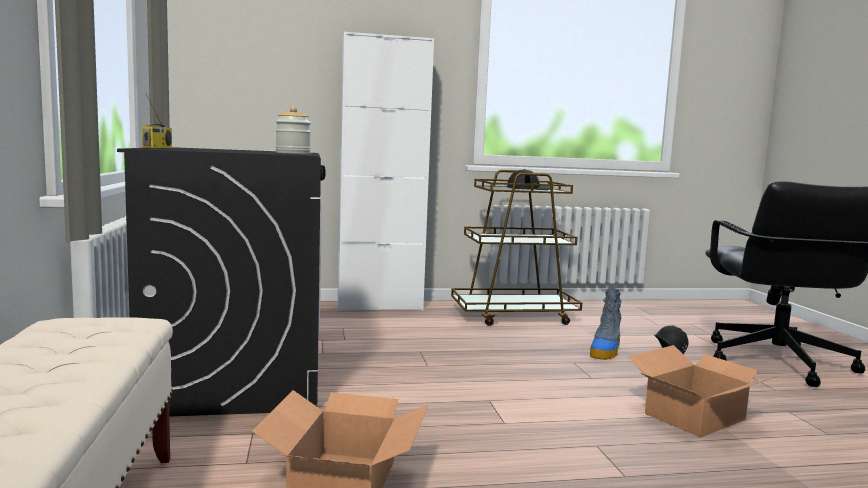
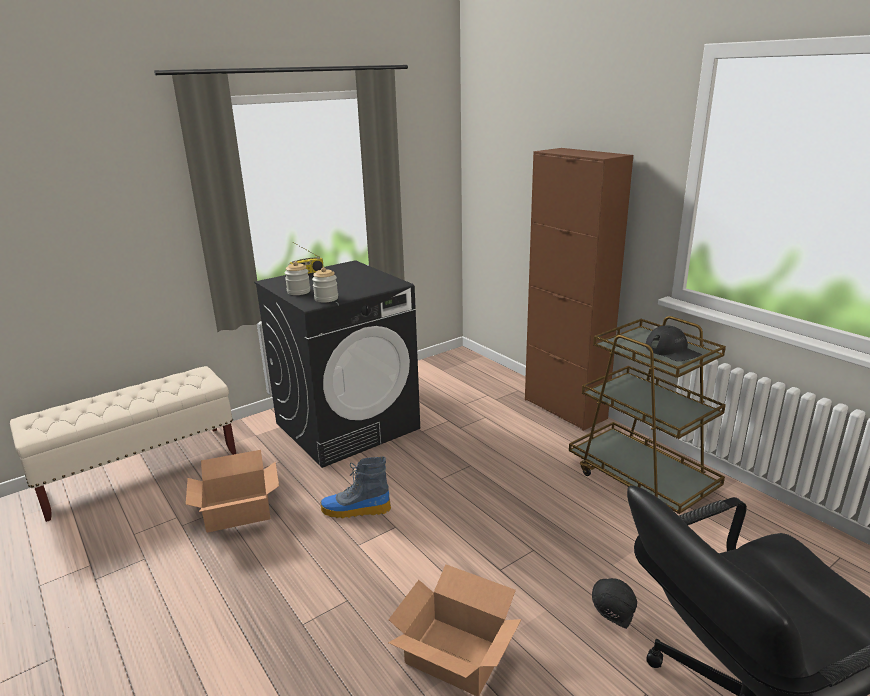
camera: 65 degrees right, 15 degrees up
white cabinet [337,32,434,311] -> brown cabinet [525,148,633,431]
boot [590,288,622,360] -> boot moved to [321,456,391,518]
none -> jar [285,261,310,295]

